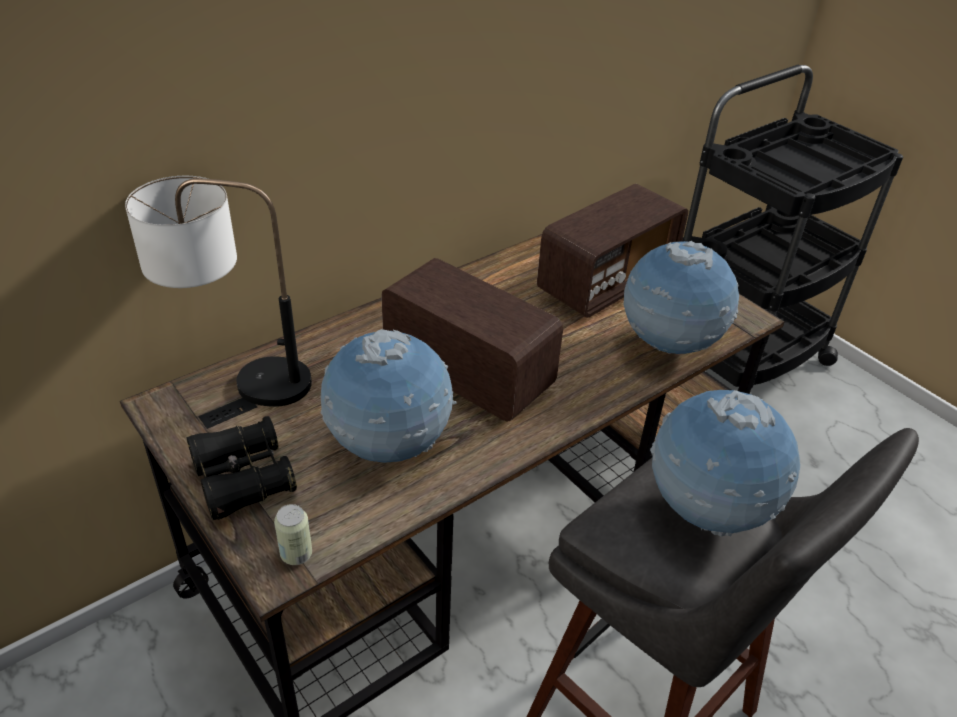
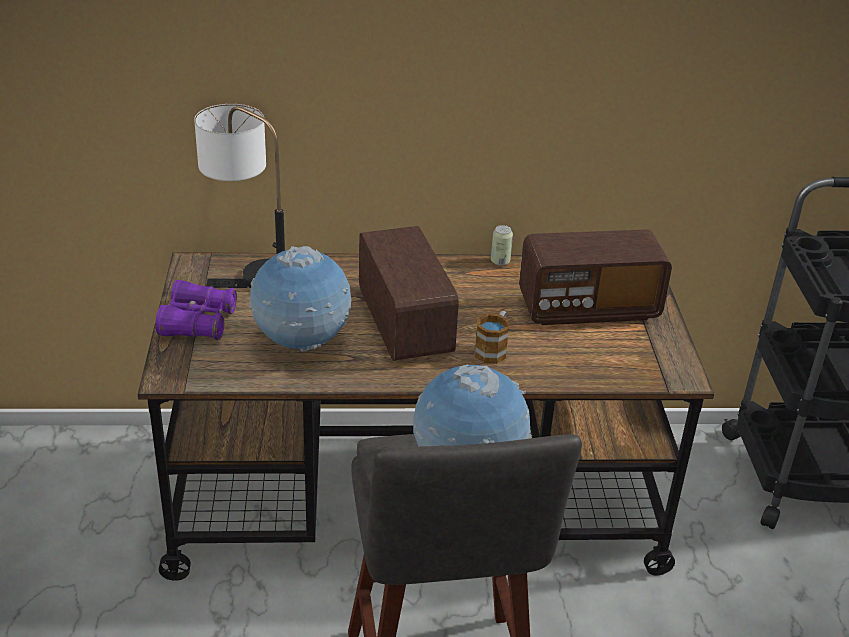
camera: 35 degrees right, 5 degrees down
black binoculars [187,416,297,520] -> purple binoculars [155,280,237,340]
can [274,504,312,565] -> can moved to [491,225,513,266]
globe [624,241,739,354] -> none
none -> mug [474,311,509,364]

